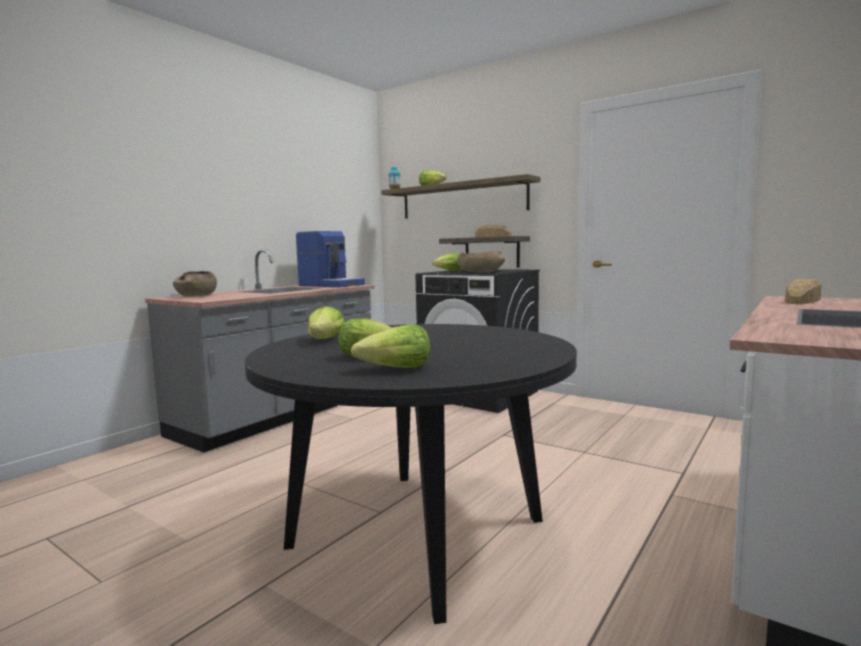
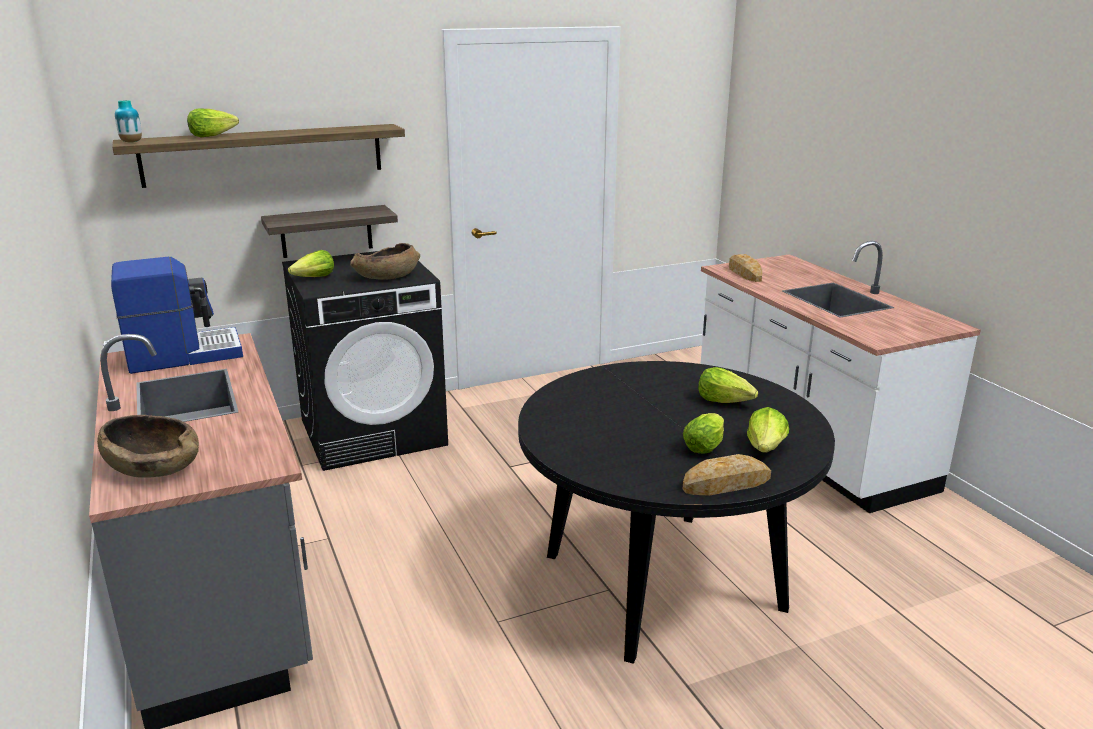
camera: 60 degrees left, 15 degrees up
lettuce [308,306,345,339] -> lettuce moved to [698,367,758,403]
bread [475,225,511,237] -> bread moved to [682,454,771,496]

